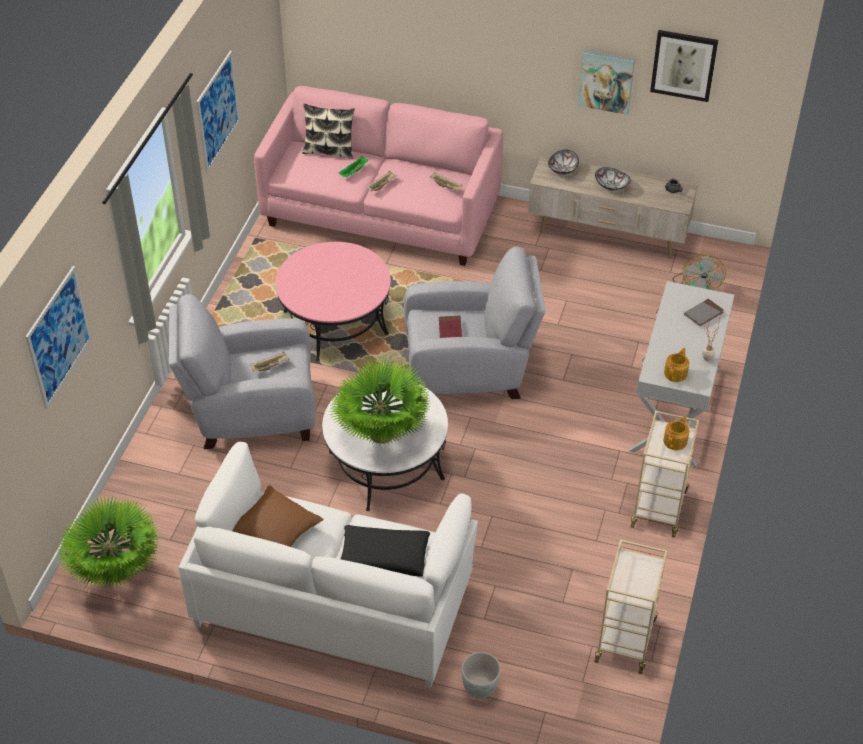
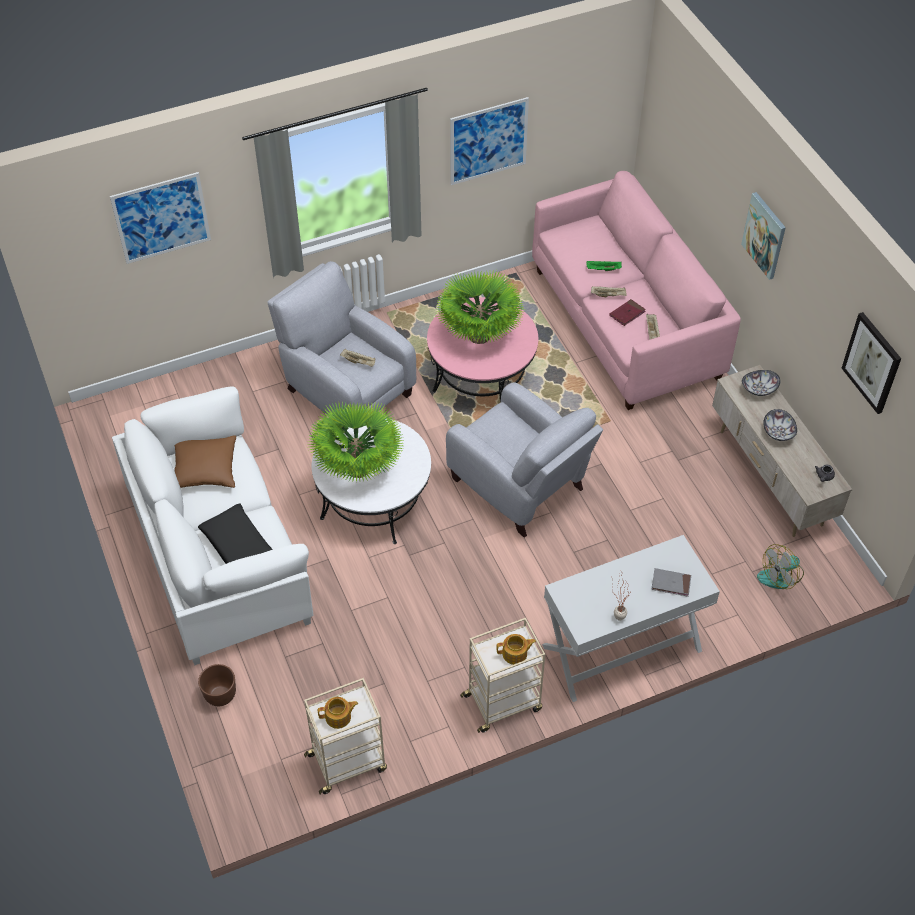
camera: 50 degrees right, 5 degrees up
potted plant [57,495,159,588] -> potted plant moved to [435,270,524,344]
pillow [302,104,355,159] -> none
red book [439,316,462,338] -> red book moved to [609,299,646,326]
grey planter [461,652,501,698] -> brown planter [198,664,236,706]
picture [578,50,635,115] -> picture moved to [741,192,786,280]
teapot [664,348,689,382] -> teapot moved to [318,697,358,729]

